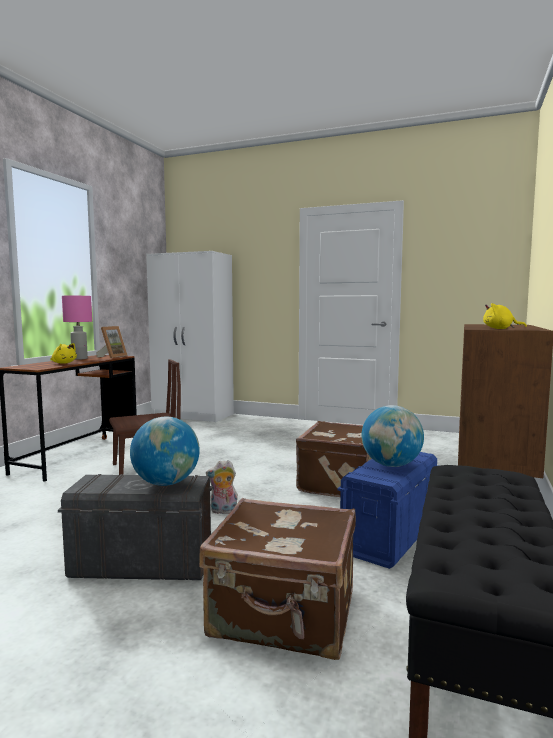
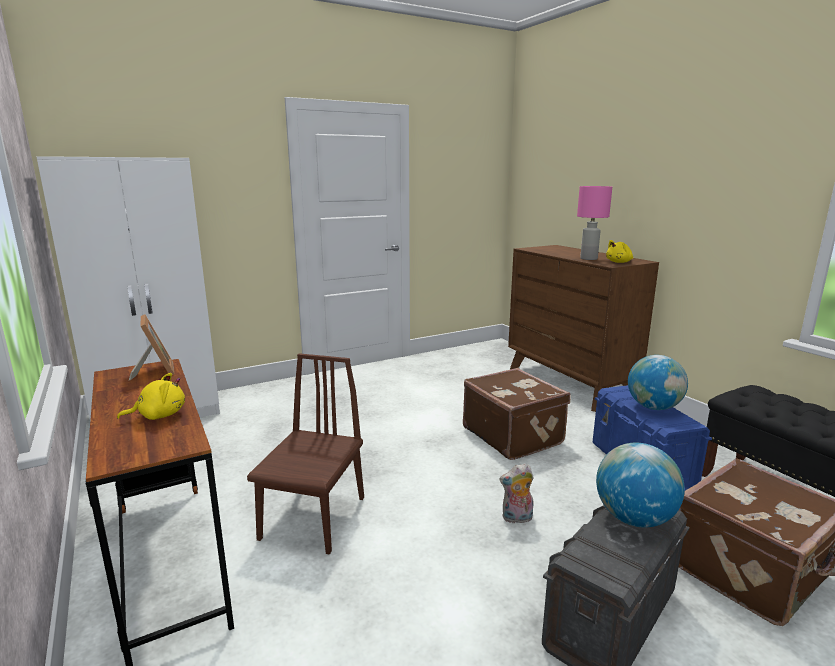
camera: 50 degrees left, 10 degrees up
pink table lamp [62,296,92,360] -> pink table lamp moved to [577,186,612,260]
plush toy [206,460,238,514] -> plush toy turned 45 degrees clockwise [499,463,534,523]

